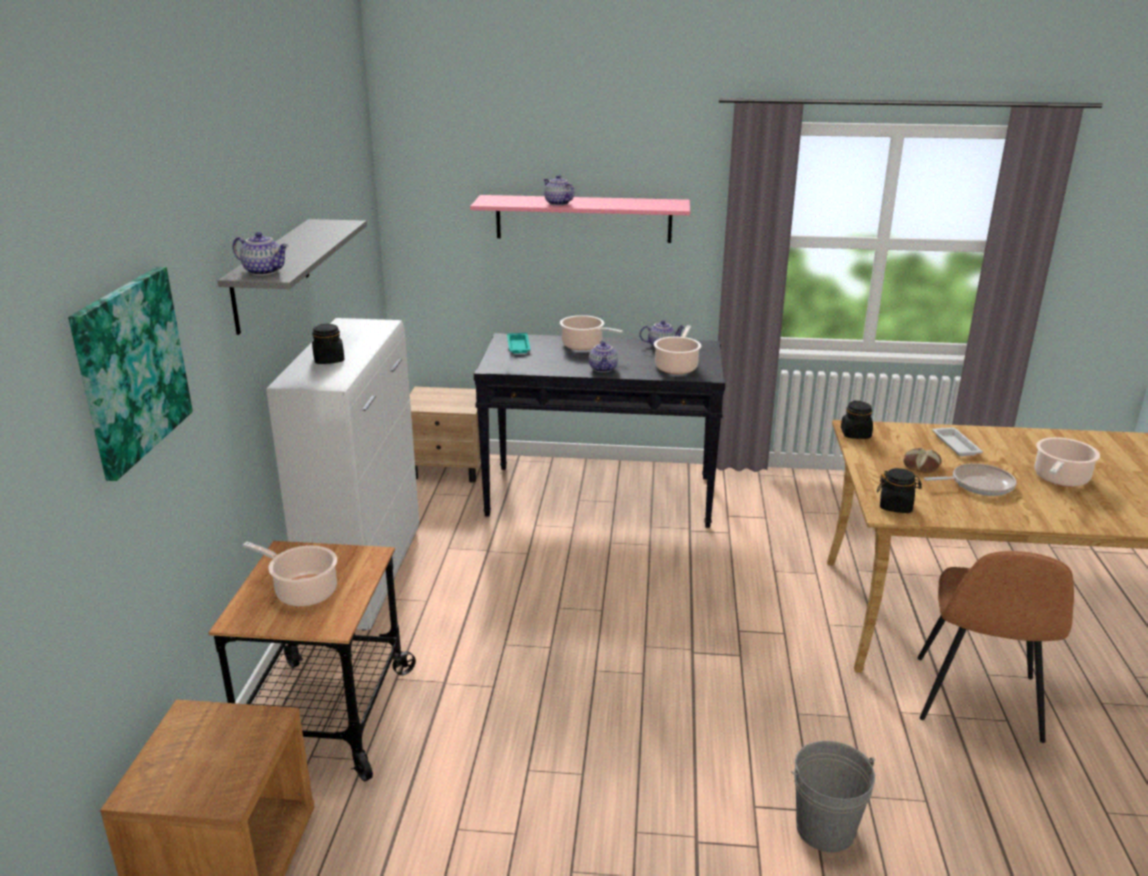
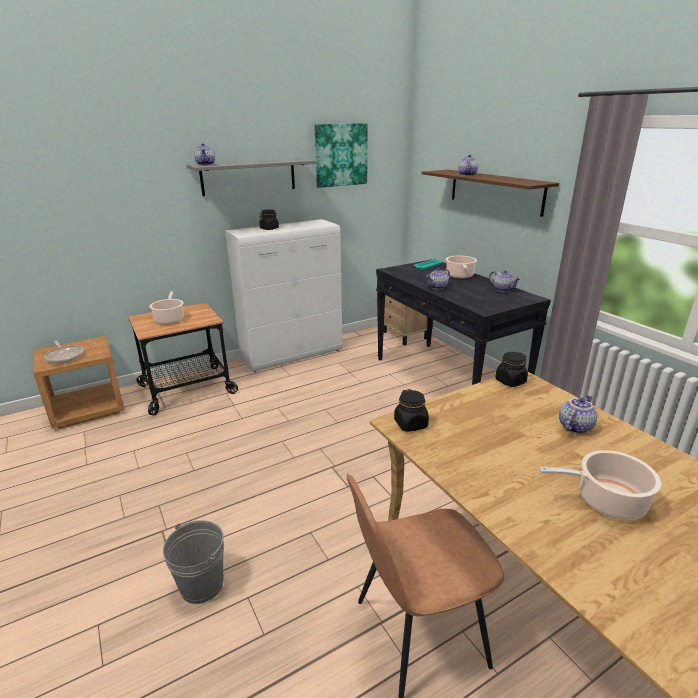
camera: 55 degrees right, 0 degrees up
picture [68,267,193,481] -> picture moved to [314,123,368,188]
pink shelf [470,195,690,243] -> brown shelf [422,170,559,217]
cooking pot [654,326,701,374] -> none
bread [903,448,942,473] -> none
frying pan [924,463,1017,496] -> frying pan moved to [44,341,84,364]
white tray [932,427,983,456] -> teapot [559,395,597,434]

